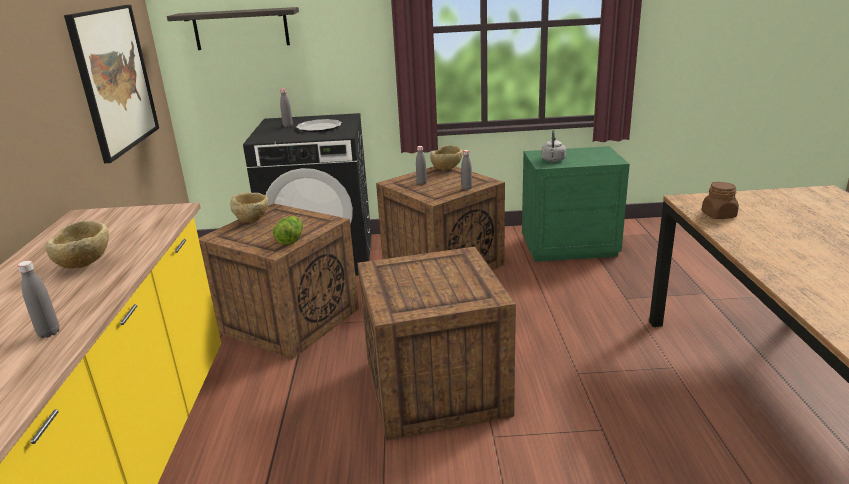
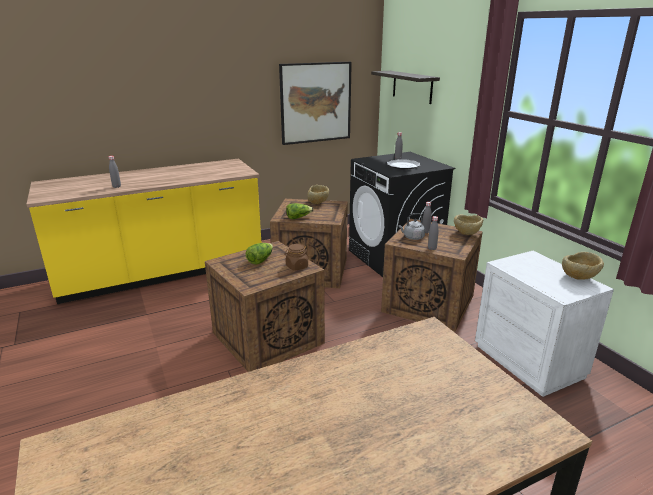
camera: 65 degrees right, 0 degrees up
beige bowl [45,221,109,269] -> beige bowl moved to [562,252,604,280]
green nightstand [522,146,630,262] -> white nightstand [475,251,614,397]
grey kettle [541,130,566,162] -> grey kettle moved to [399,213,425,240]
brown jar [702,182,739,219] -> brown jar moved to [284,244,308,270]
none -> lettuce [246,243,273,264]

